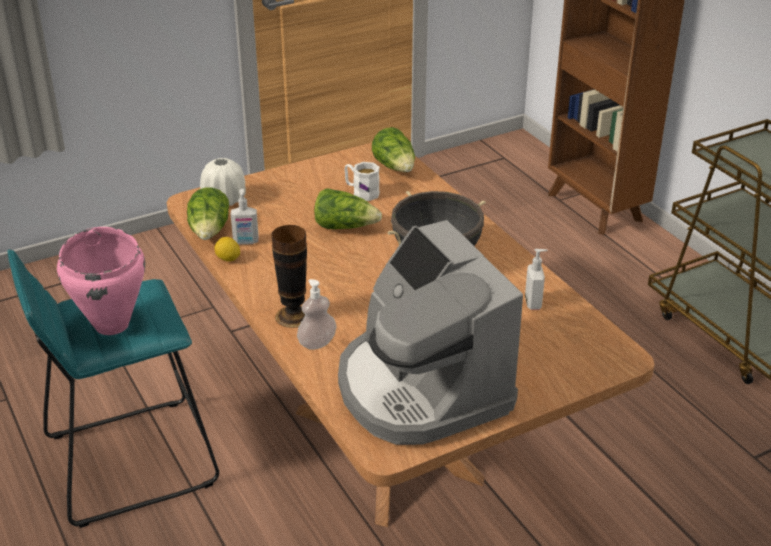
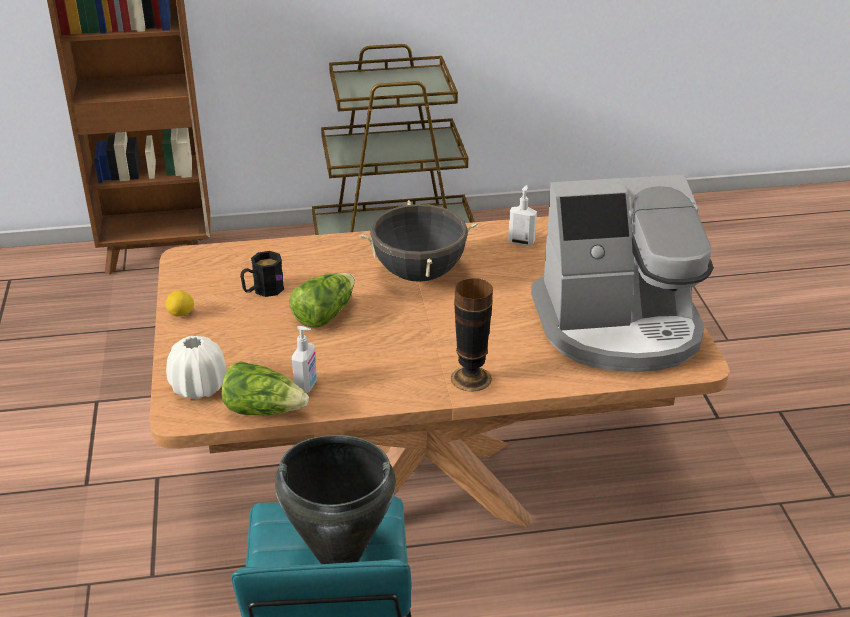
camera: 70 degrees left, 0 degrees up
pink cooking pot [57,227,145,335] -> black cooking pot [275,435,396,564]
lemon [214,237,240,262] -> lemon moved to [165,290,194,316]
soap dispenser [297,279,336,350] -> none
white mug [344,162,380,201] -> black mug [240,251,284,297]
lettuce [372,127,415,172] -> none

